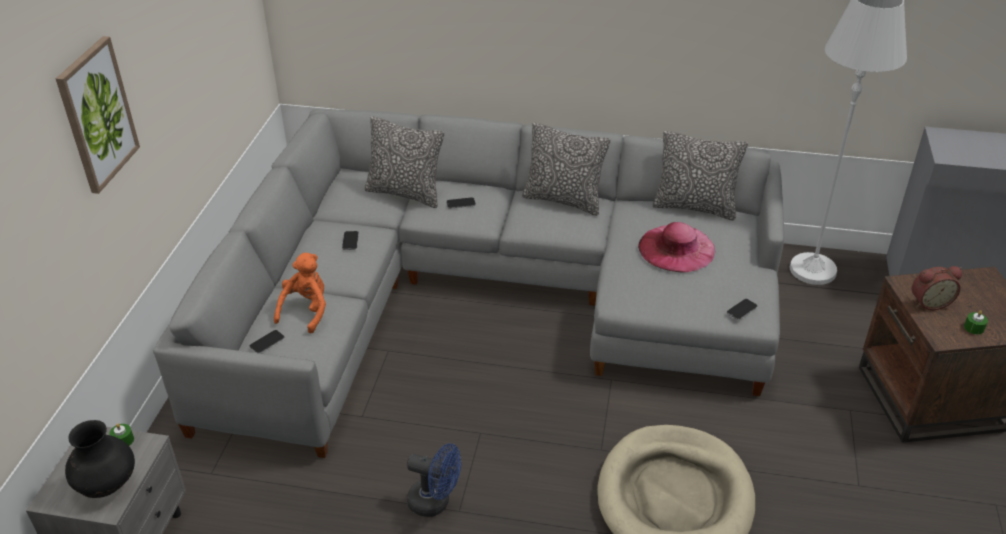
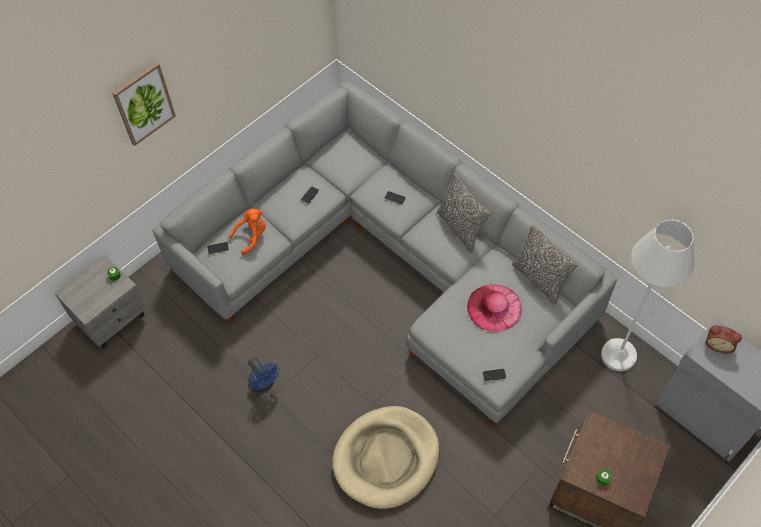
camera: 35 degrees right, 20 degrees up
black vase [65,420,135,498] -> none
pillow [365,116,444,208] -> none
alarm clock [912,266,962,310] -> alarm clock moved to [706,325,742,354]

